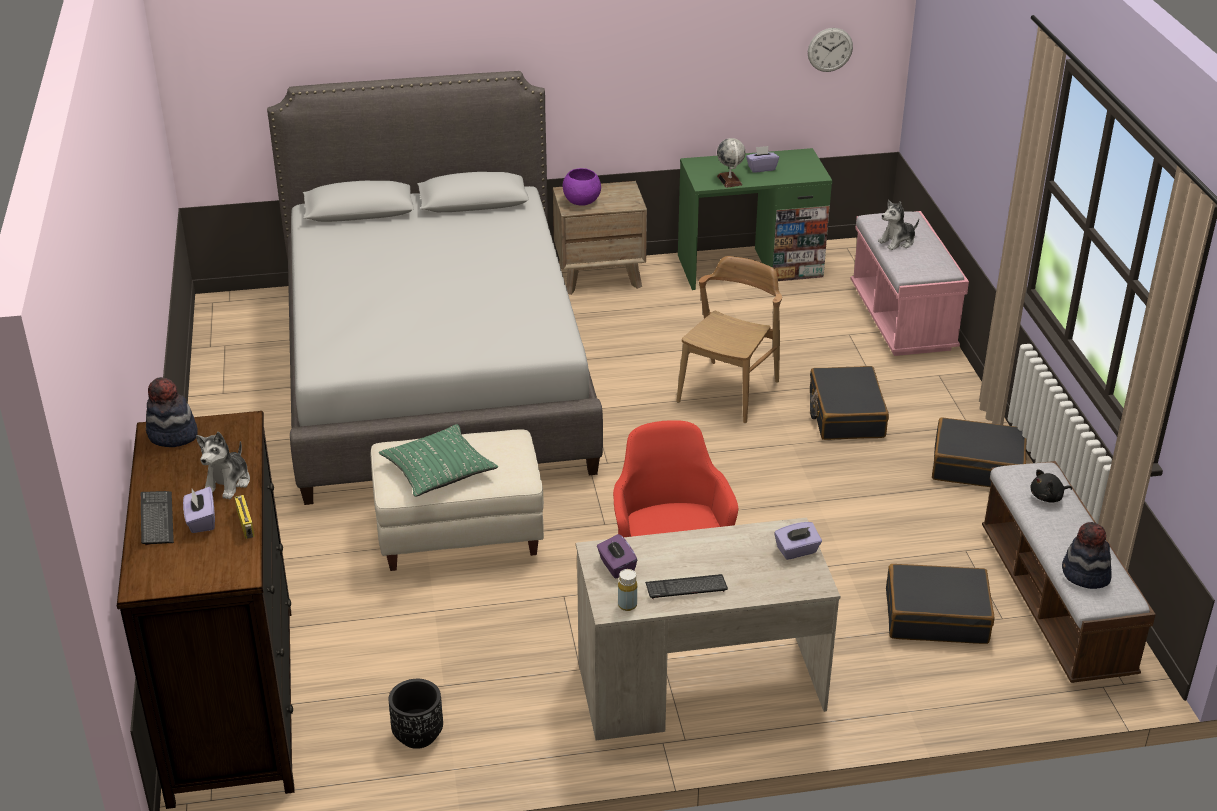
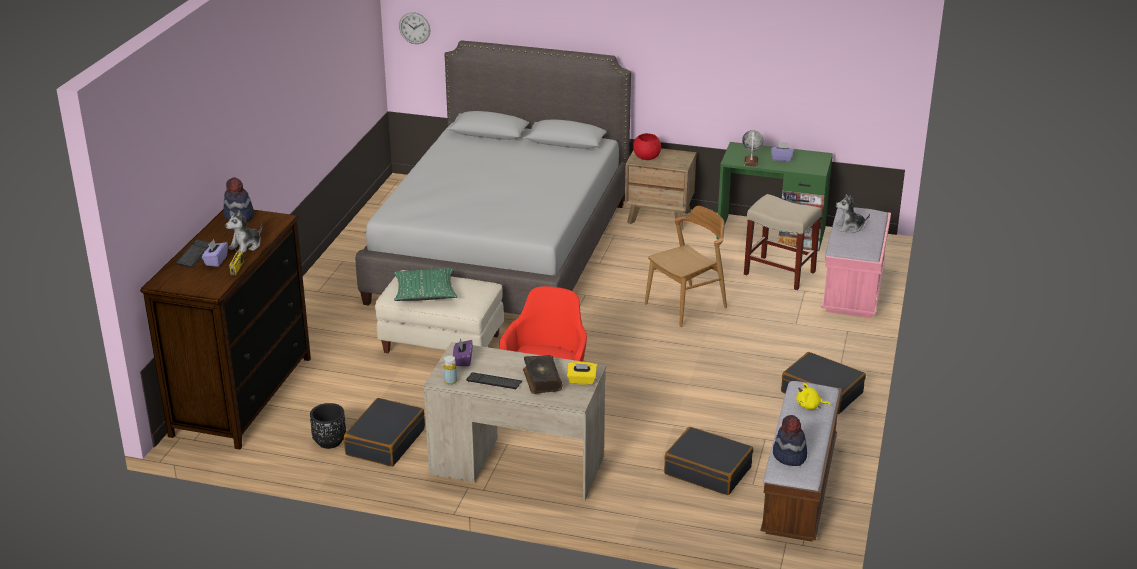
camera: 25 degrees right, 5 degrees down
purple bowl [563,168,601,206] -> red bowl [633,133,661,160]
purple tissue box [774,522,822,560] -> yellow tissue box [567,362,597,385]
wall clock [808,28,853,72] -> wall clock moved to [399,12,430,44]
black suitcase [810,366,889,440] -> black suitcase moved to [344,398,425,467]
black plush toy [1031,469,1072,503] -> yellow plush toy [796,383,831,410]
none -> book [523,355,563,394]
none -> beige stool [744,194,821,290]

